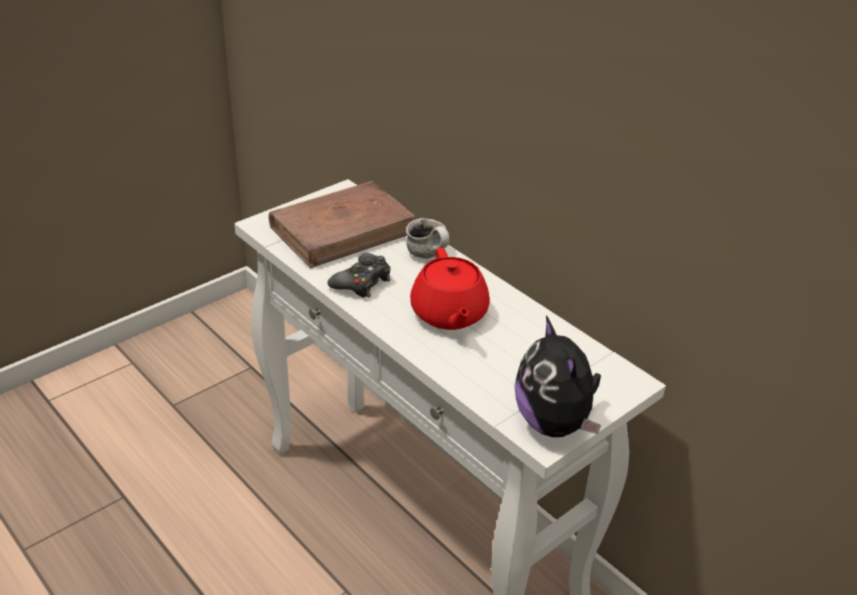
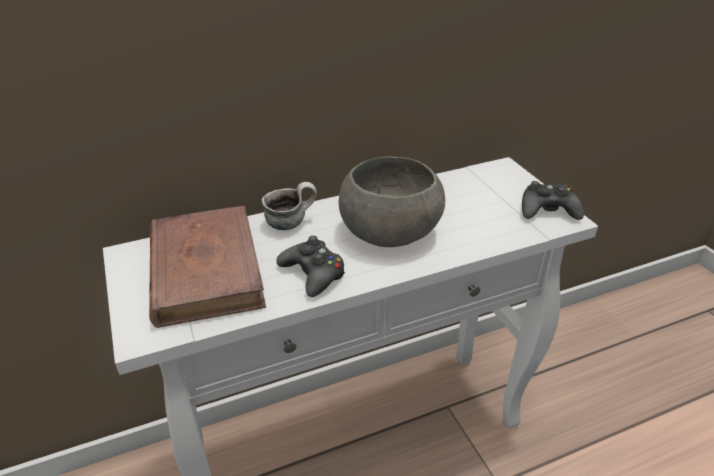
camera: 70 degrees left, 0 degrees up
red teapot [410,248,490,330] -> grey bowl [339,156,445,247]
plush toy [514,316,601,437] -> black game controller [522,181,584,220]

